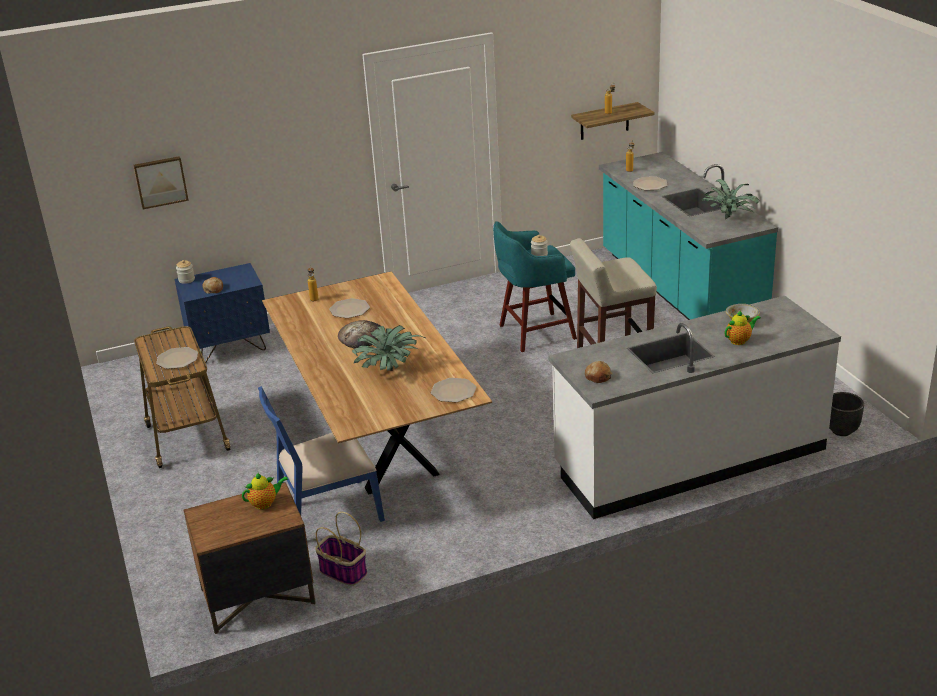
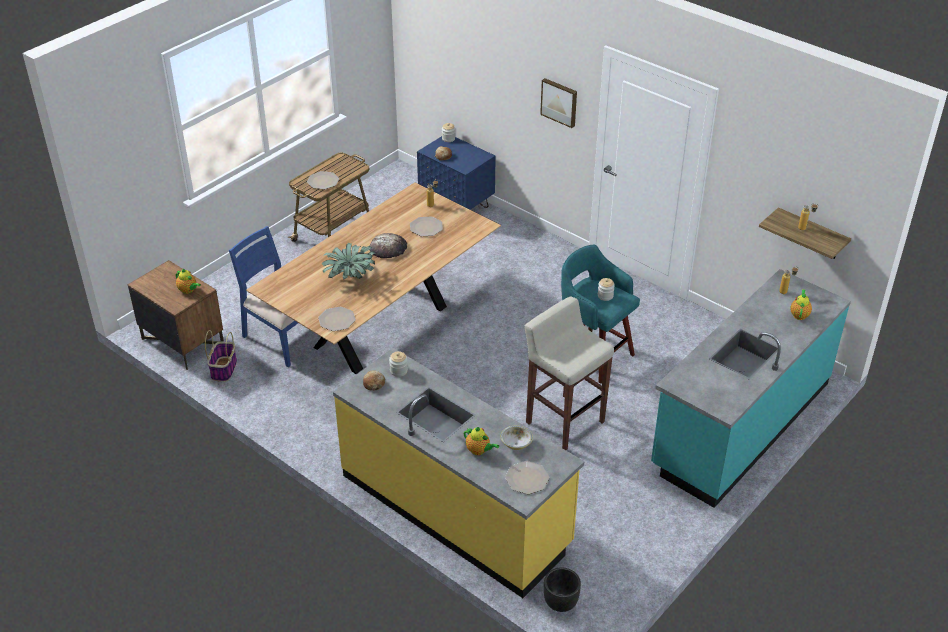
camera: 60 degrees right, 10 degrees up
picture [133,156,189,209] -> picture moved to [540,78,577,128]
white counter [549,296,841,519] -> yellow counter [333,348,584,598]
plate [633,177,667,190] -> plate moved to [505,461,549,494]
potted plant [702,179,759,220] -> none
none -> jar [389,352,408,377]
none -> teapot [790,289,812,320]

